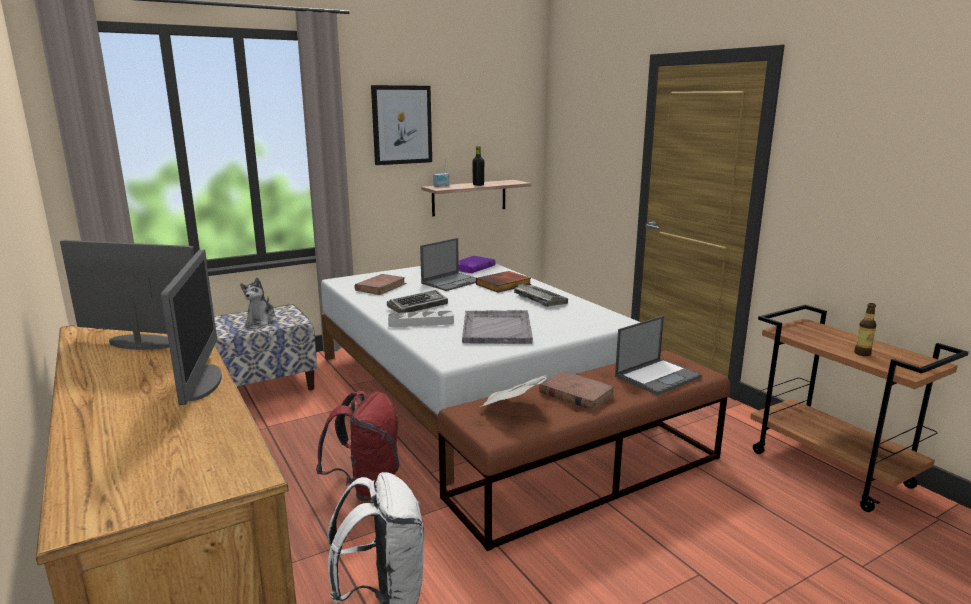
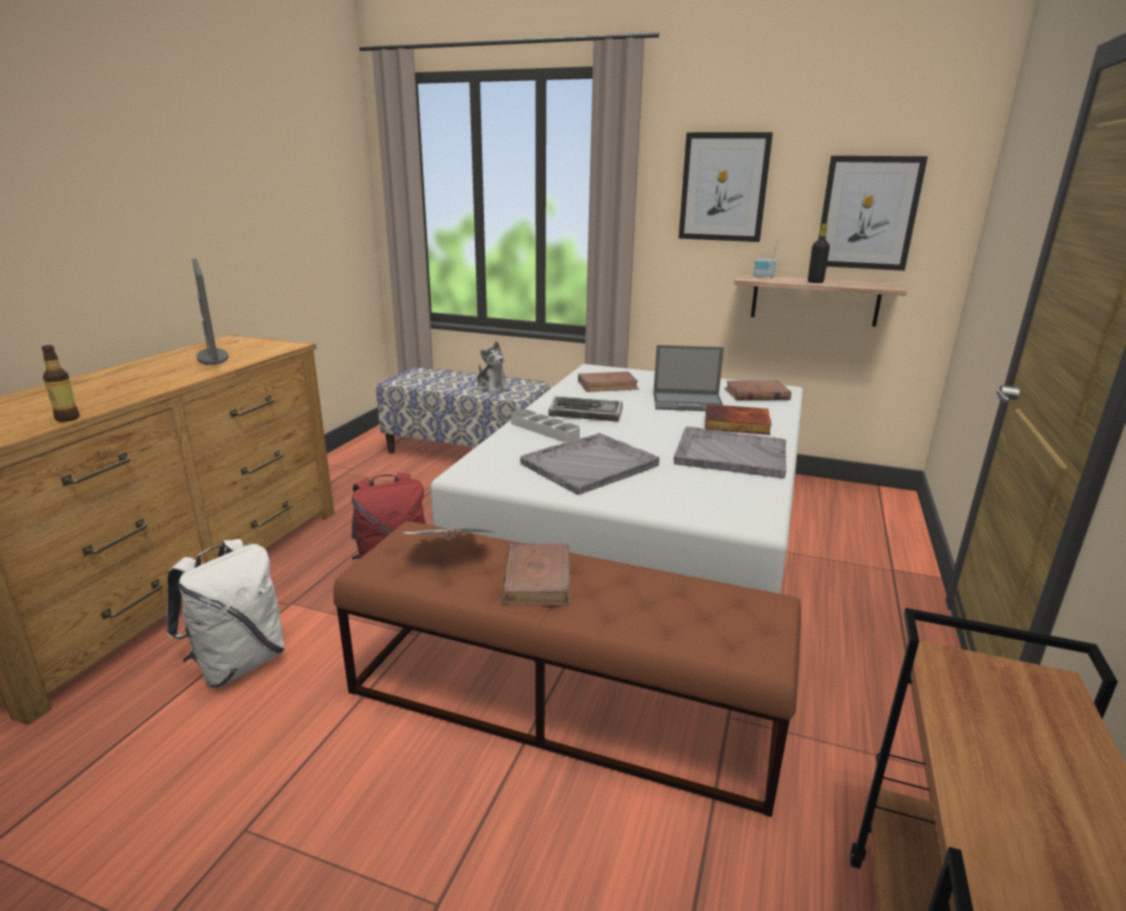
camera: 50 degrees right, 5 degrees up
monitor [161,250,222,405] -> none
plush toy [240,278,277,326] -> plush toy turned 90 degrees counterclockwise [477,341,511,394]
purple book [459,256,496,273] -> brown book [724,381,791,400]
keyboard [514,284,568,307] -> grey tray [673,426,786,478]
laptop [615,316,702,395] -> none
bottle [854,303,876,356] -> bottle moved to [41,345,80,422]
none -> picture [819,156,928,271]

